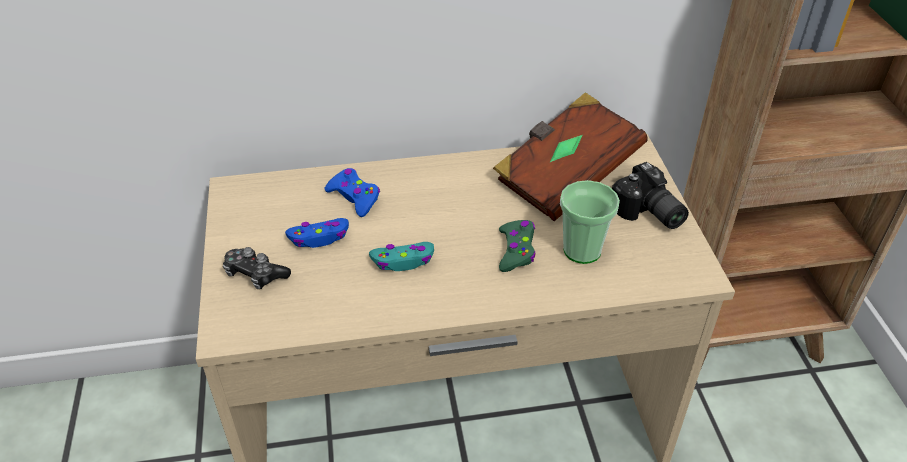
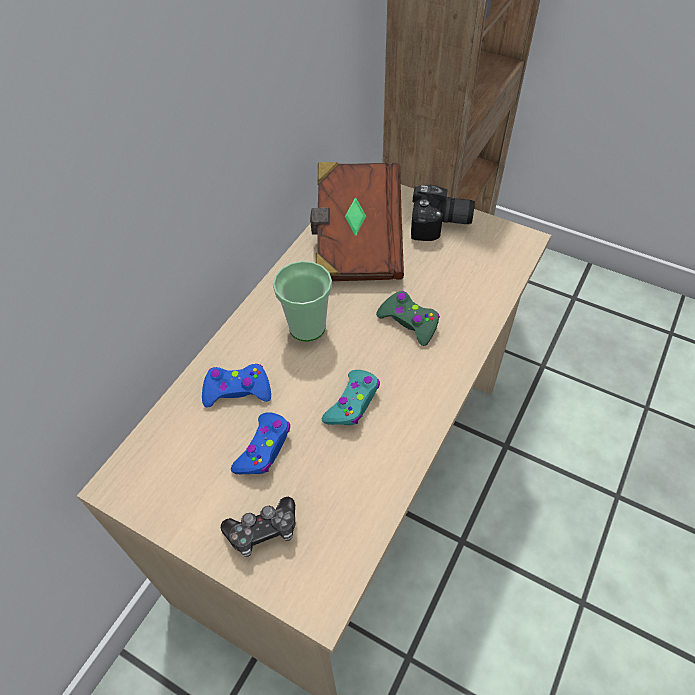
camera: 50 degrees left, 10 degrees up
cup [560,180,620,264] -> cup moved to [273,261,332,342]

